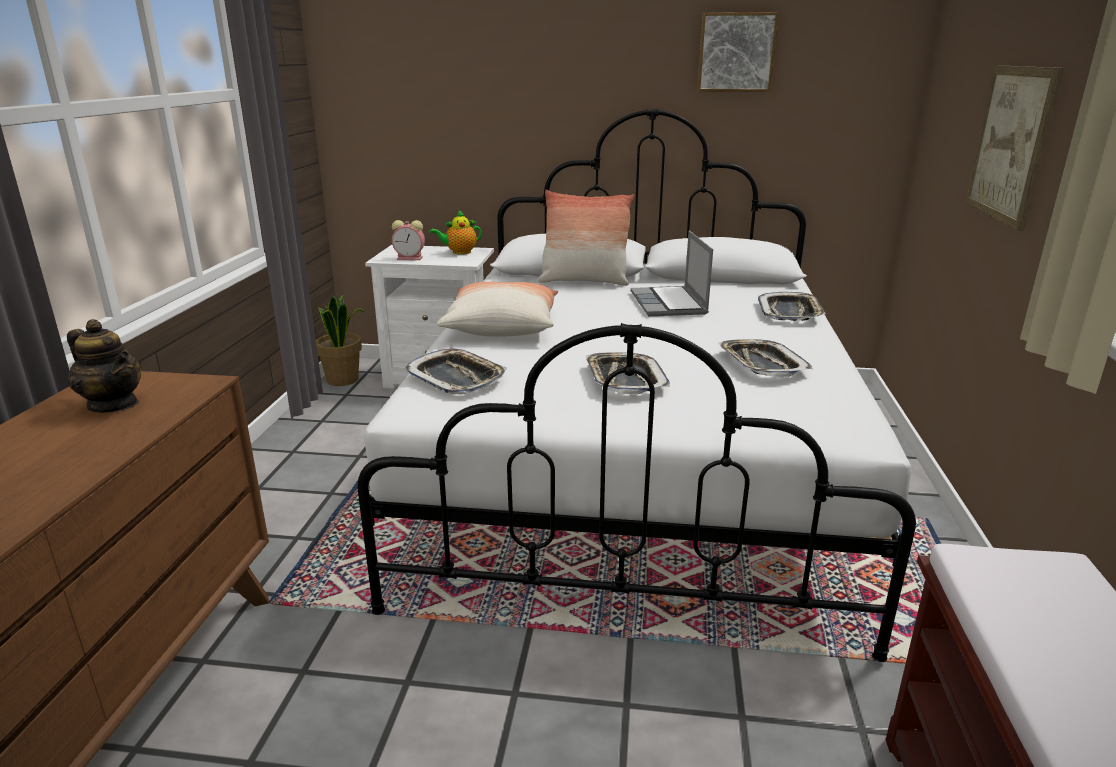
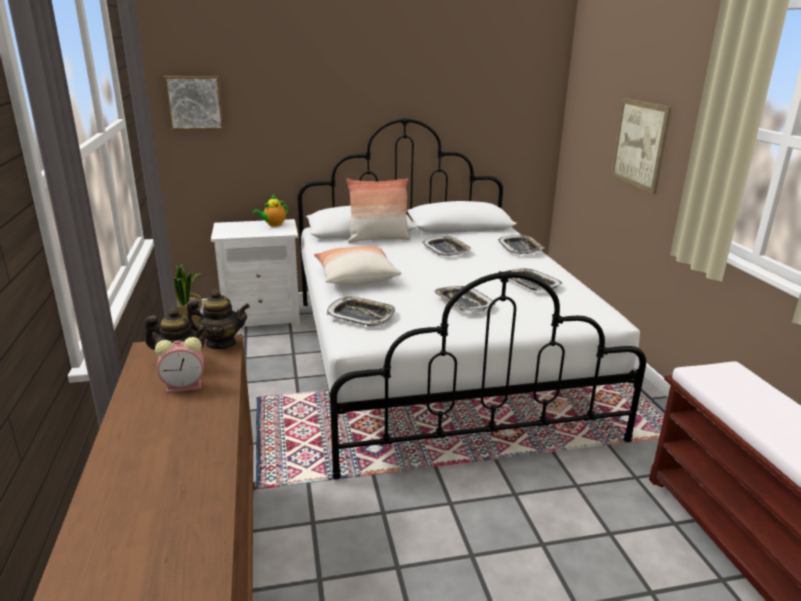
camera: 20 degrees left, 0 degrees up
alarm clock [392,220,425,260] -> alarm clock moved to [155,337,204,394]
laptop [631,231,713,316] -> tray [422,236,472,256]
picture [697,12,779,92] -> picture moved to [164,76,224,130]
none -> teapot [187,289,250,349]

